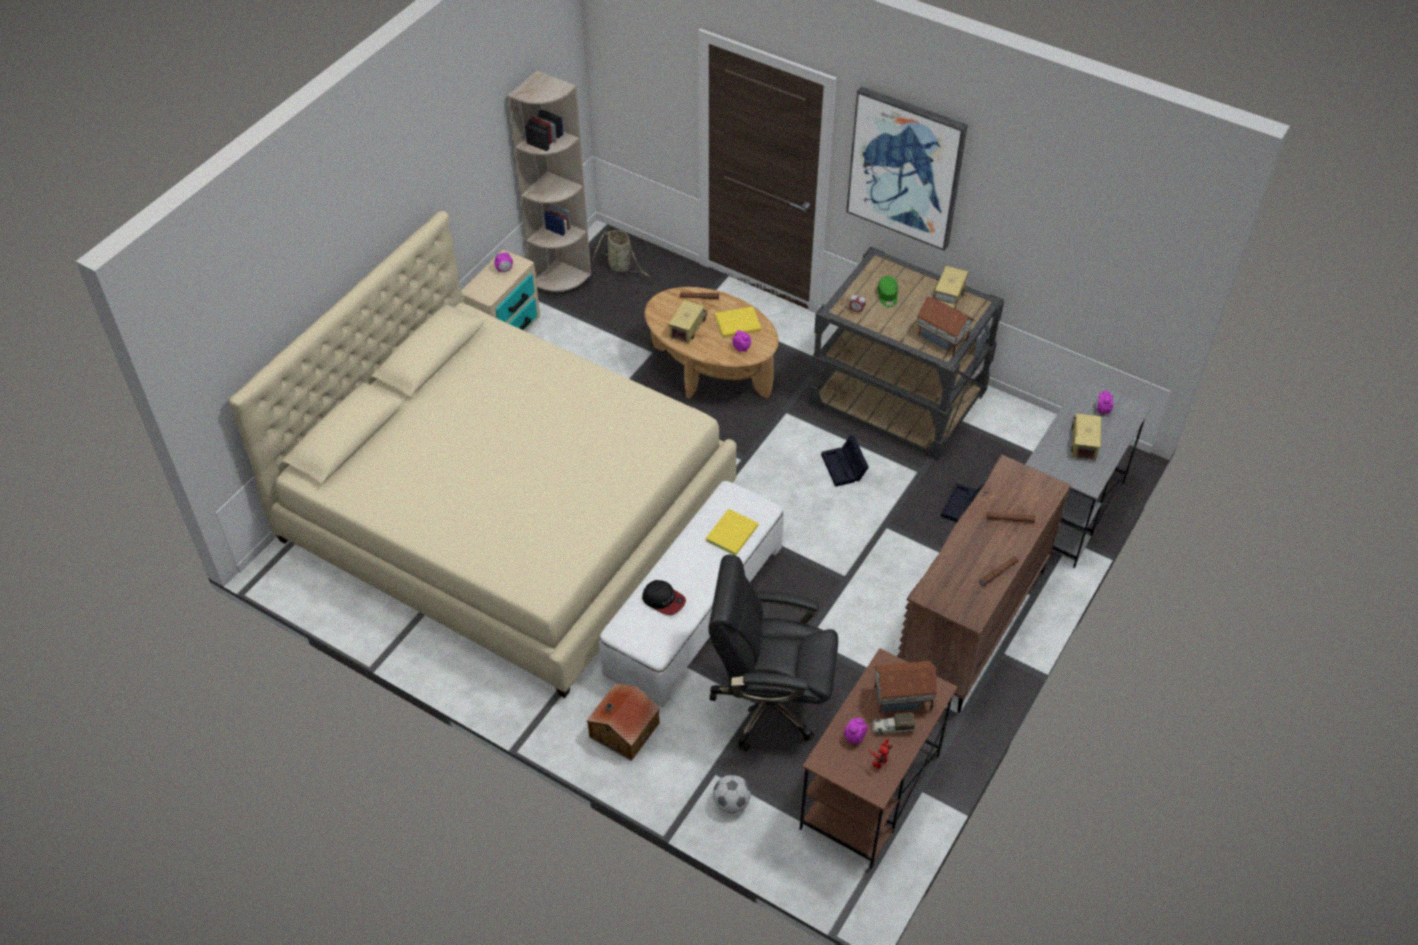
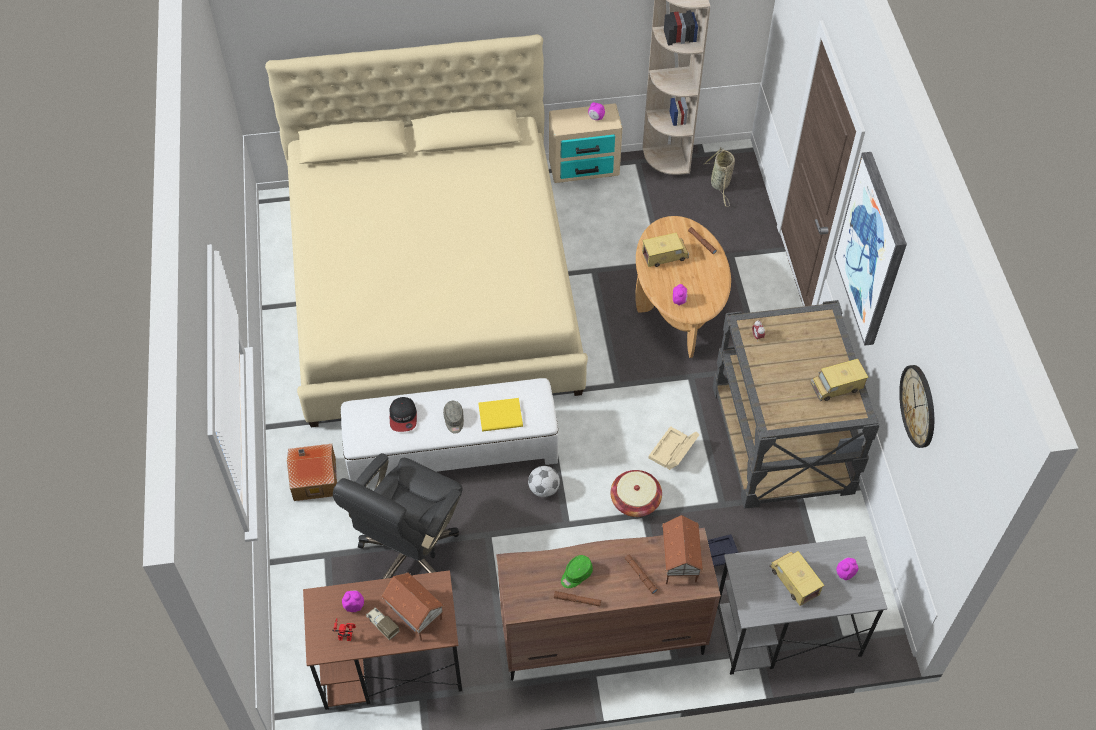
camera: 50 degrees right, 5 degrees up
black office chair [708,555,838,751] -> black office chair turned 120 degrees counterclockwise [333,453,463,579]
football [713,775,751,813] -> football moved to [528,466,560,497]
yellow book [715,306,761,337] -> none
black storage box [821,436,869,487] -> beige storage box [649,426,700,470]
green cap [877,276,898,307] -> green cap moved to [561,555,593,588]
toy house [916,296,976,357] -> toy house moved to [662,515,703,584]
toy truck [1071,413,1101,461] -> toy truck turned 90 degrees counterclockwise [769,551,825,606]
none -> grey cap [443,401,464,433]
none -> basket [610,470,662,517]
none -> wall clock [899,365,934,448]

